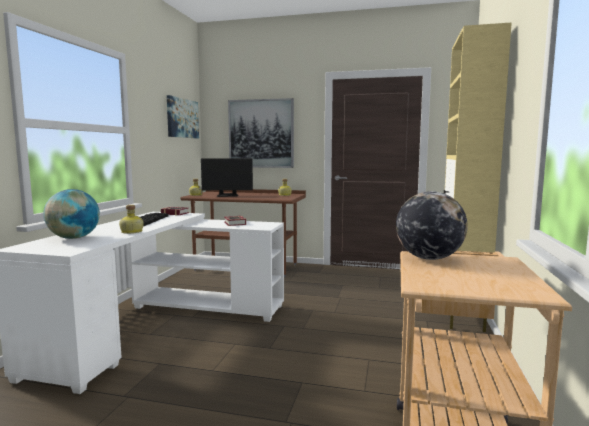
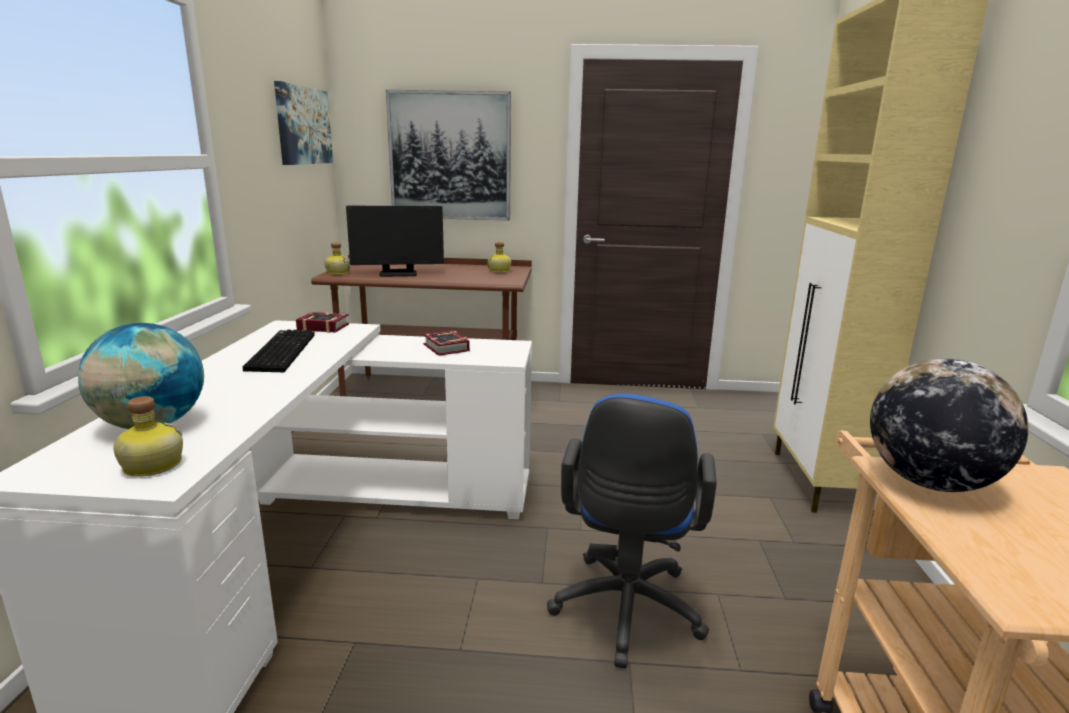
camera: 10 degrees left, 10 degrees up
bottle [119,205,144,234] -> bottle moved to [113,396,183,477]
none -> blue office chair [547,394,717,669]

